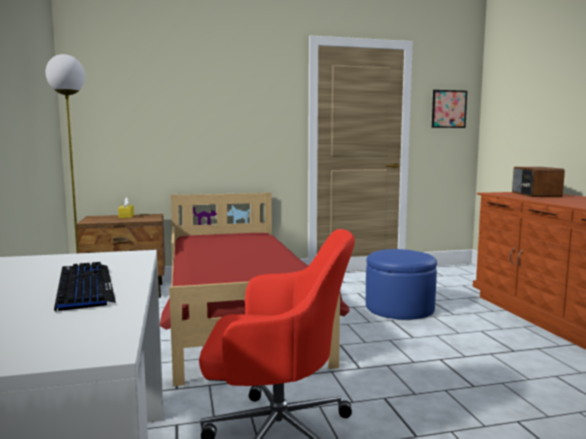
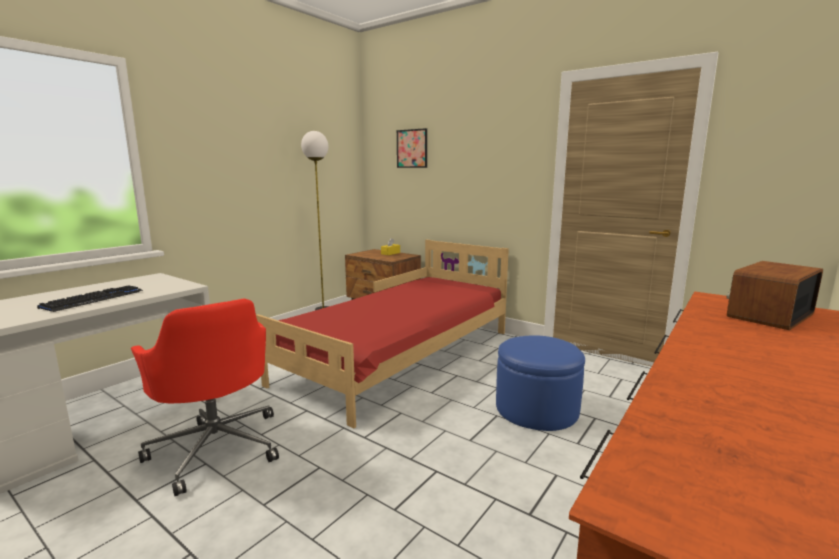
camera: 50 degrees right, 5 degrees up
picture [432,90,467,128] -> picture moved to [397,128,427,168]

